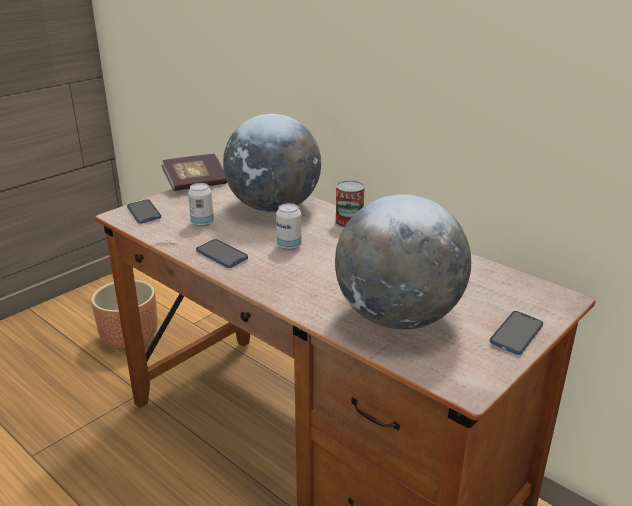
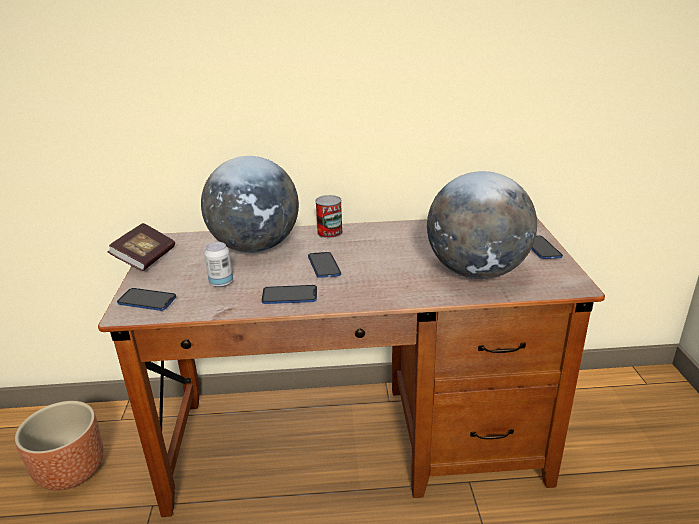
camera: 45 degrees left, 0 degrees up
can [276,203,302,250] -> phone [308,252,341,278]

